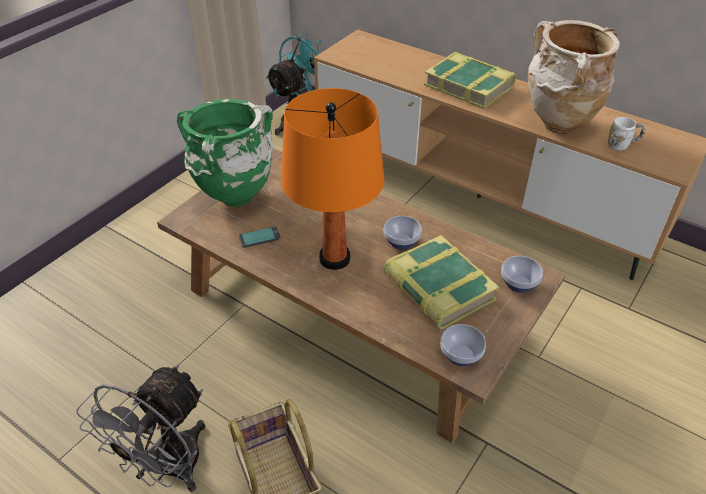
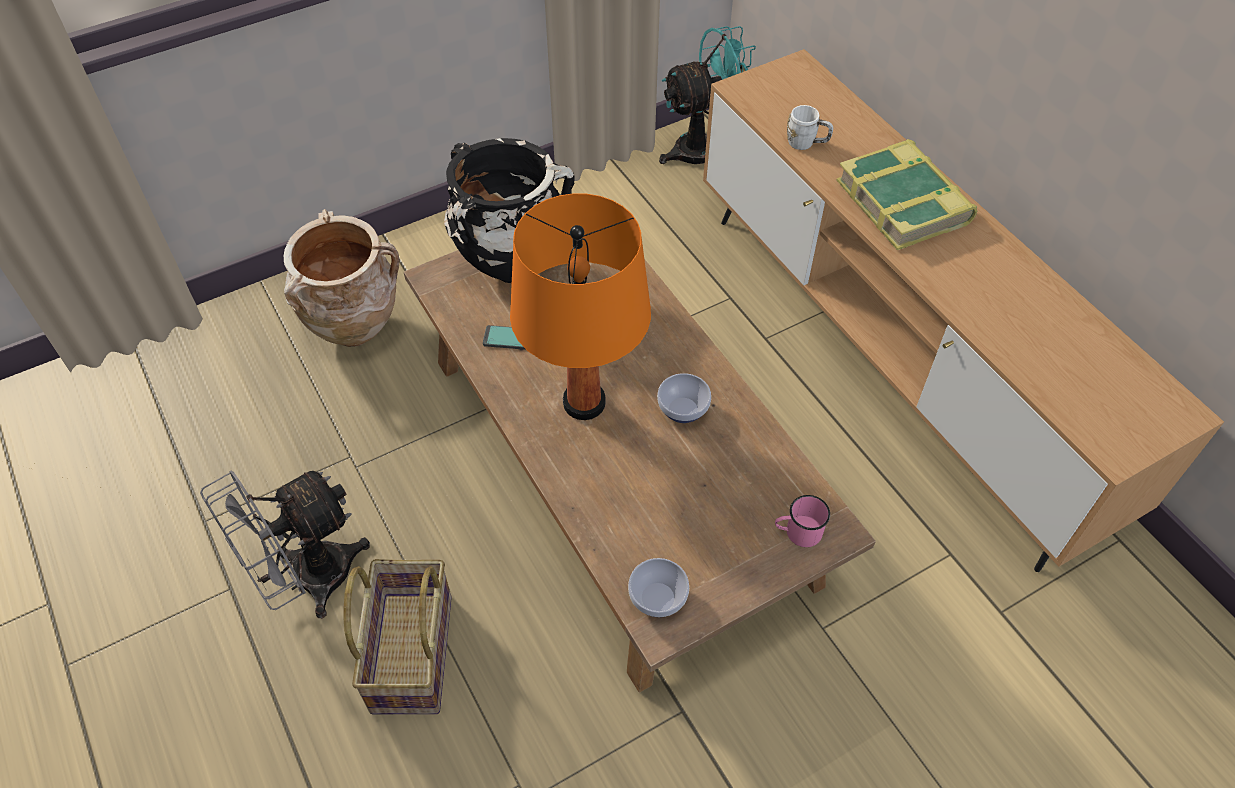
camera: 25 degrees right, 10 degrees up
green vase [177,99,274,207] -> black vase [444,138,575,283]
book [384,235,499,329] -> none
bowl [501,256,543,293] -> pink mug [775,495,830,547]
beige vase [528,20,620,134] -> beige vase moved to [284,209,400,347]
white mug [608,117,646,150] -> white mug moved to [787,105,833,150]

